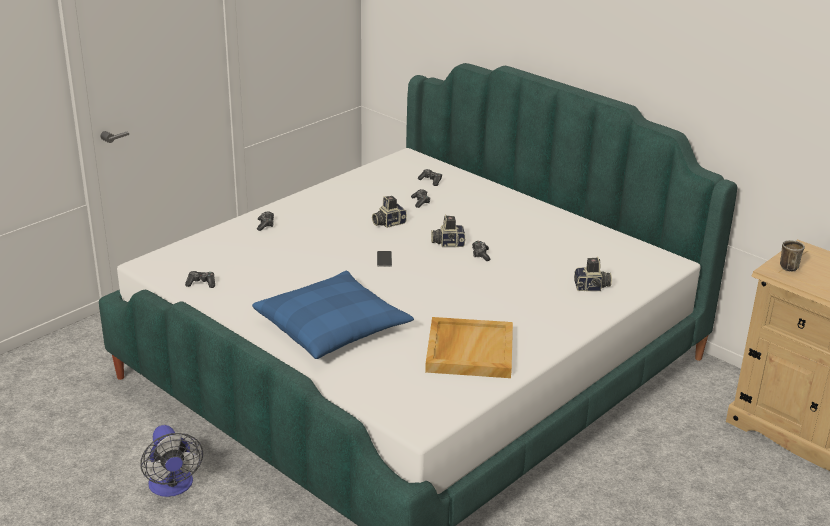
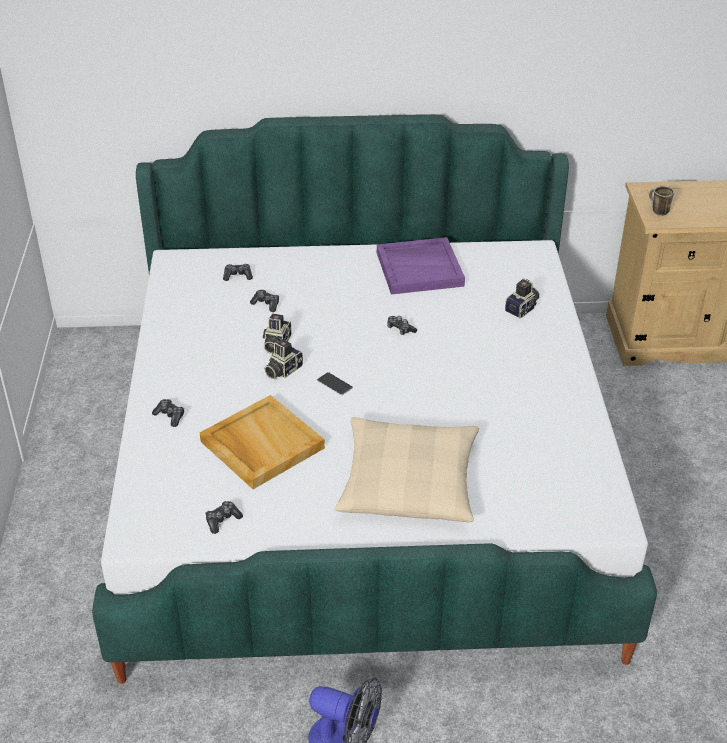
camera: 45 degrees left, 10 degrees up
blue pillow [252,271,414,359] -> beige pillow [335,417,479,522]
beige tray [425,317,513,378] -> beige tray moved to [200,395,325,489]
camera [431,215,465,247] -> camera moved to [264,339,303,379]
none -> purple tray [377,237,465,295]

